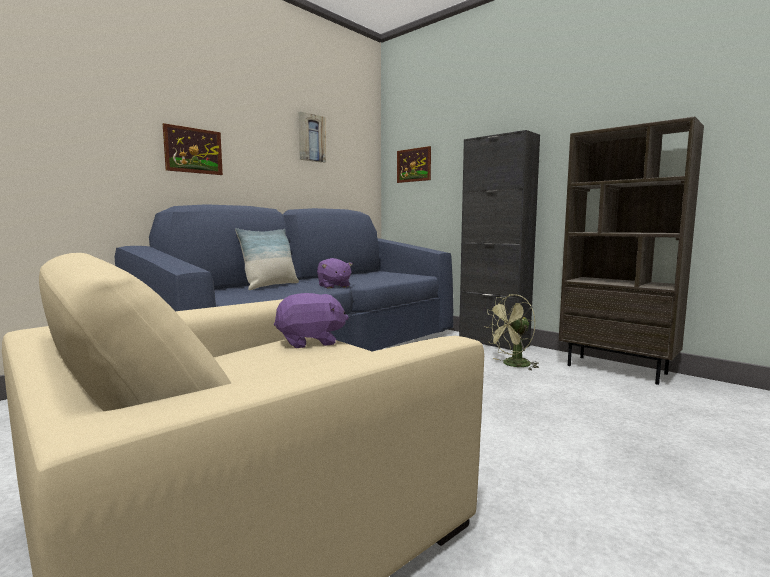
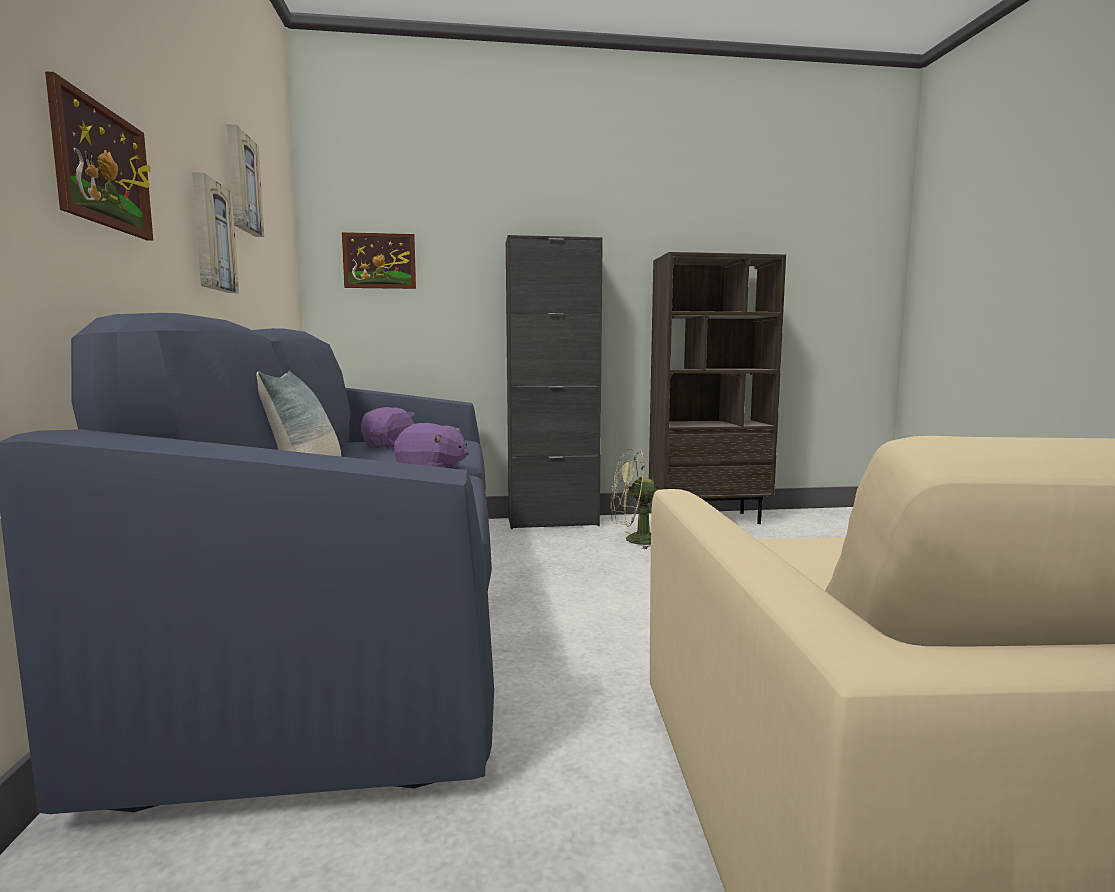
camera: 50 degrees left, 0 degrees up
purple plush toy [274,293,349,348] -> purple plush toy moved to [361,407,415,448]
green fan [484,294,538,371] -> green fan turned 75 degrees clockwise [610,449,658,549]
none -> picture [192,172,239,293]

